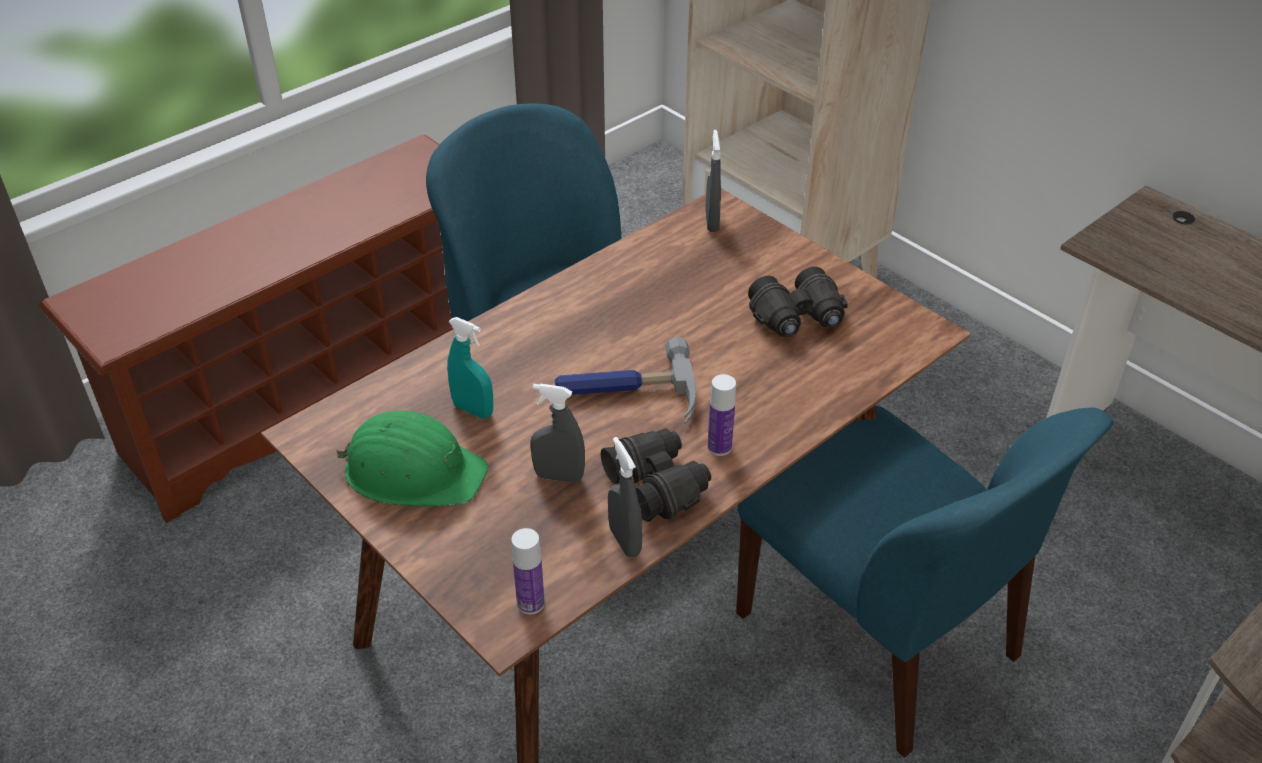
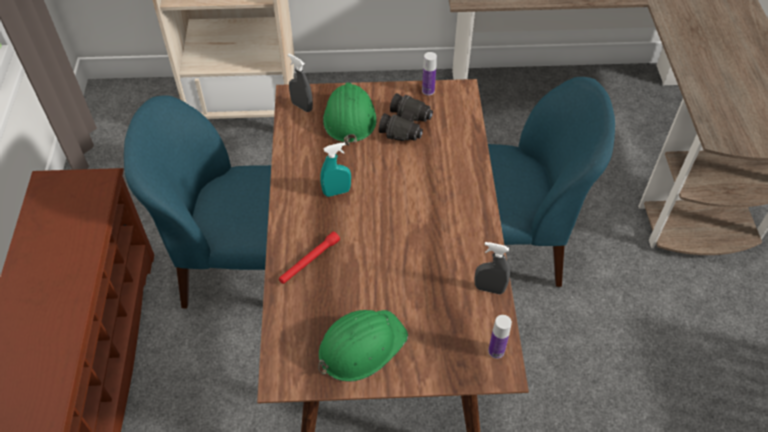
camera: 50 degrees left, 10 degrees up
turquoise spray bottle [447,317,493,419] -> turquoise spray bottle moved to [320,142,351,197]
grey spray bottle [530,383,585,483] -> none
hammer [555,337,696,424] -> none
black binoculars [601,428,711,522] -> none
bottle [708,374,736,456] -> bottle moved to [422,52,437,96]
none -> red flashlight [279,232,340,284]
none -> green hard hat [323,82,377,146]

